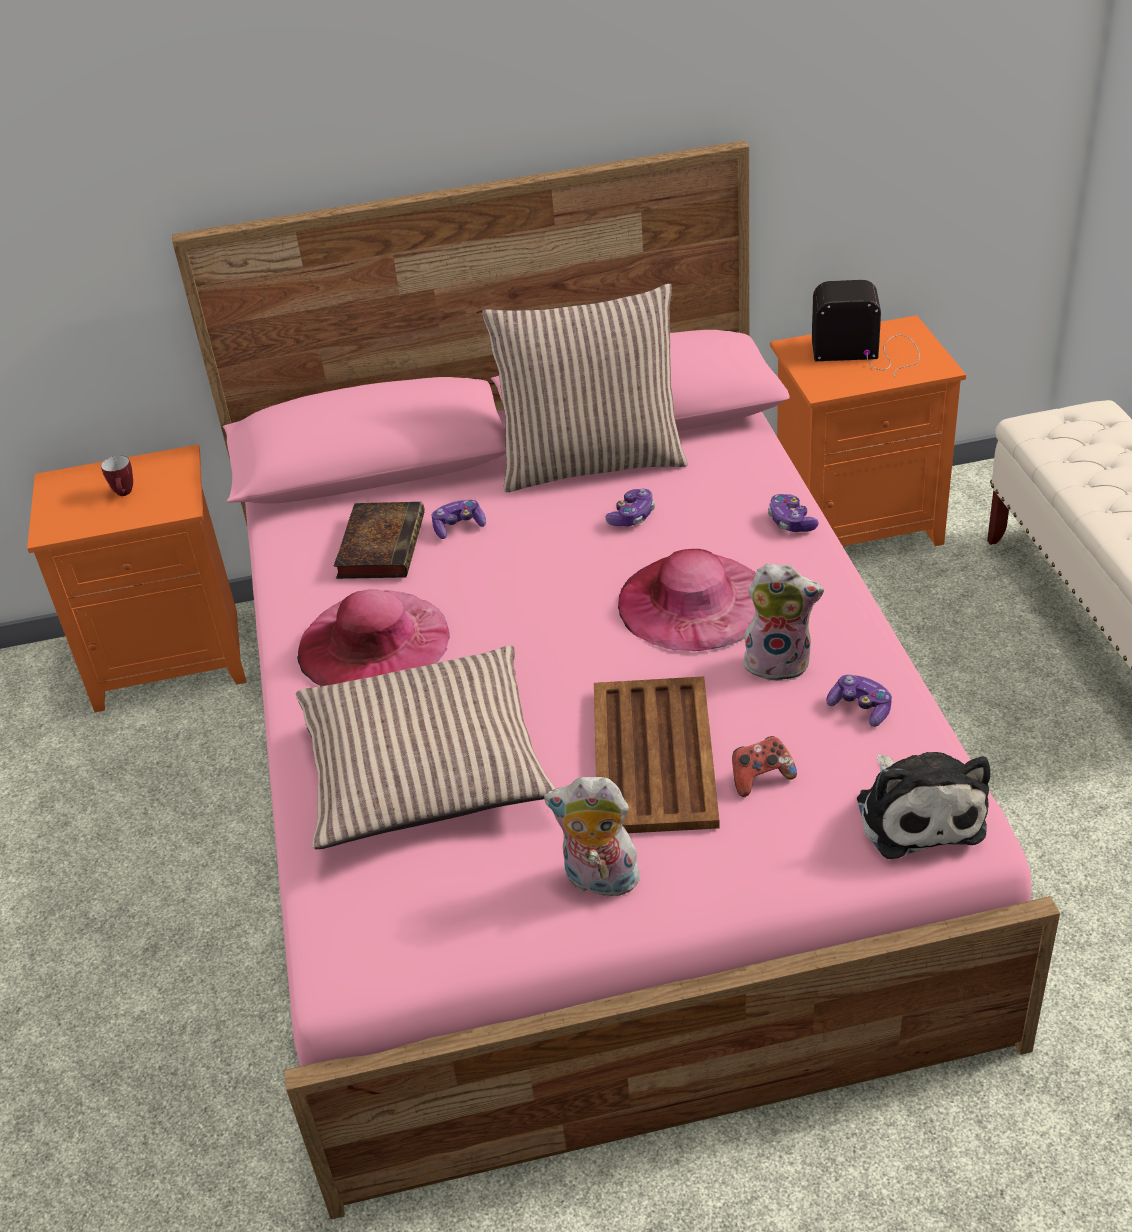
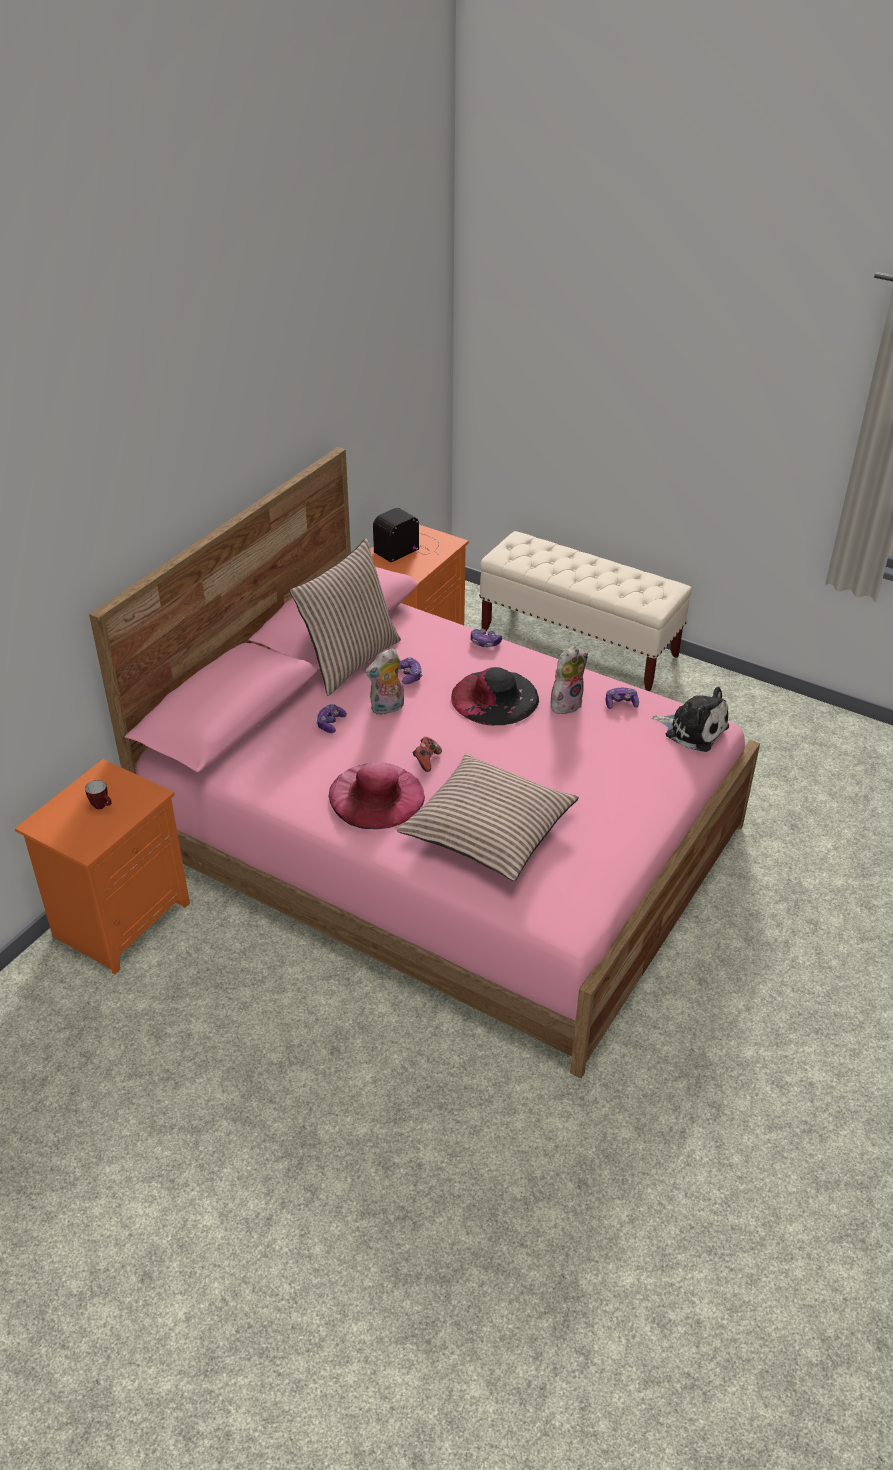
camera: 50 degrees left, 0 degrees up
book [334,502,425,579] -> none
plush toy [544,777,643,898] -> plush toy moved to [365,648,404,715]
brown tray [594,676,720,833] -> none
pink hat [618,549,756,651] -> black hat [451,667,539,726]
game controller [732,736,797,797] -> game controller moved to [413,737,442,772]

